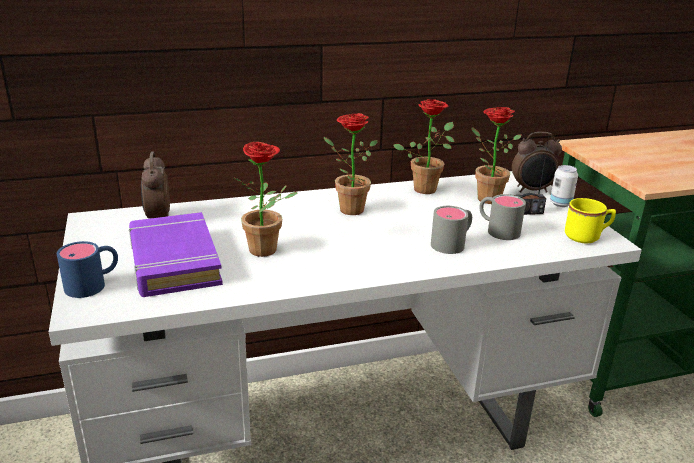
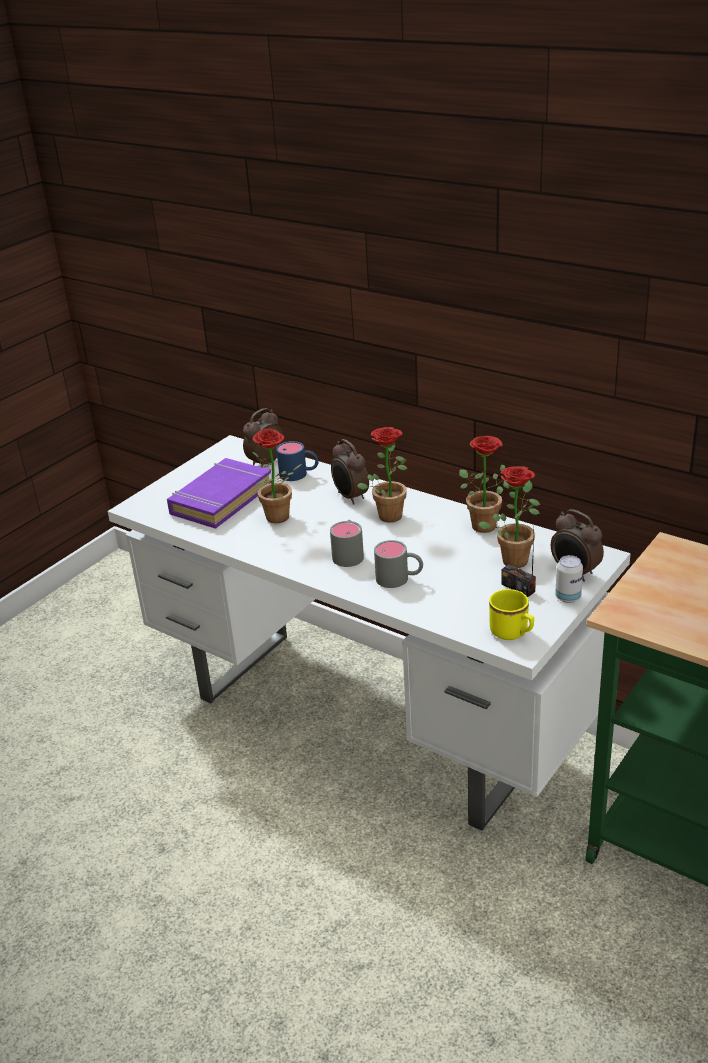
camera: 55 degrees right, 5 degrees up
blue mug [57,241,118,298] -> blue mug moved to [276,441,319,481]
grey mug [479,194,526,240] -> grey mug moved to [330,520,364,567]
none -> alarm clock [331,439,369,504]

